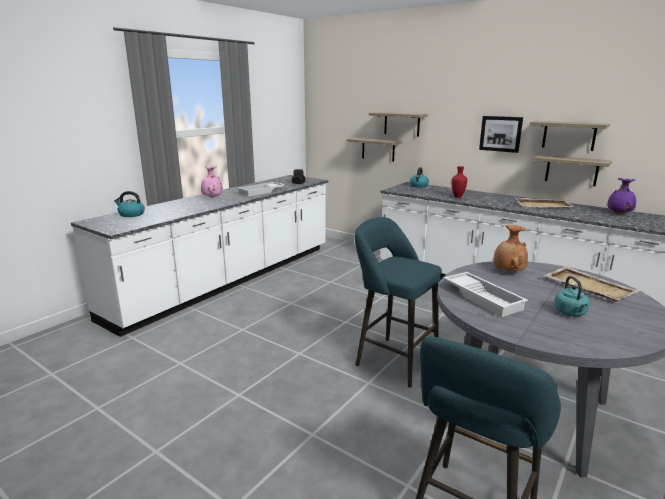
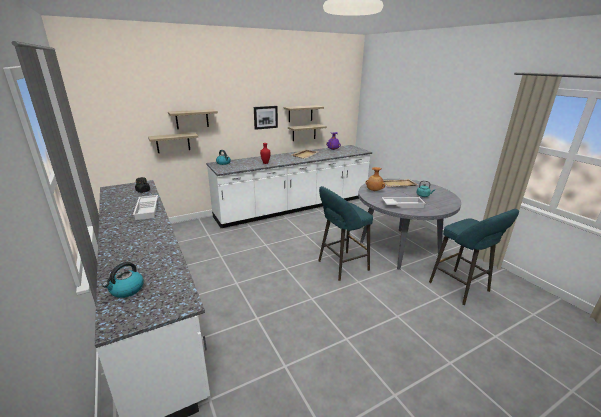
camera: 65 degrees left, 5 degrees up
pink vase [201,166,223,197] -> none

